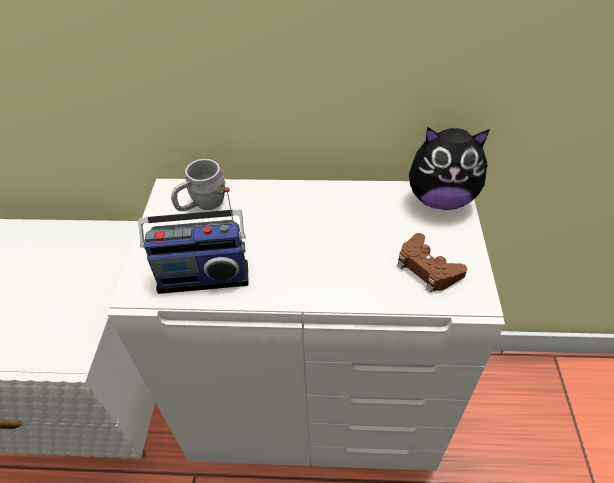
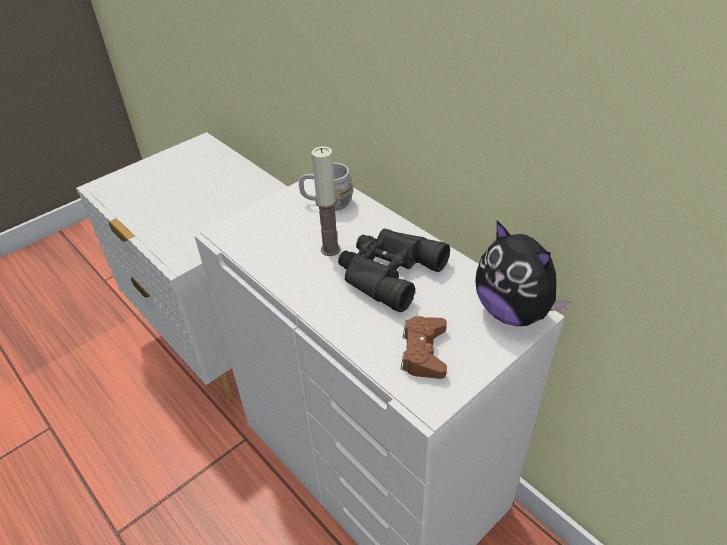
camera: 45 degrees right, 5 degrees down
radio [138,187,249,294] -> none
none -> candle [311,146,340,256]
none -> black binoculars [338,229,450,312]

